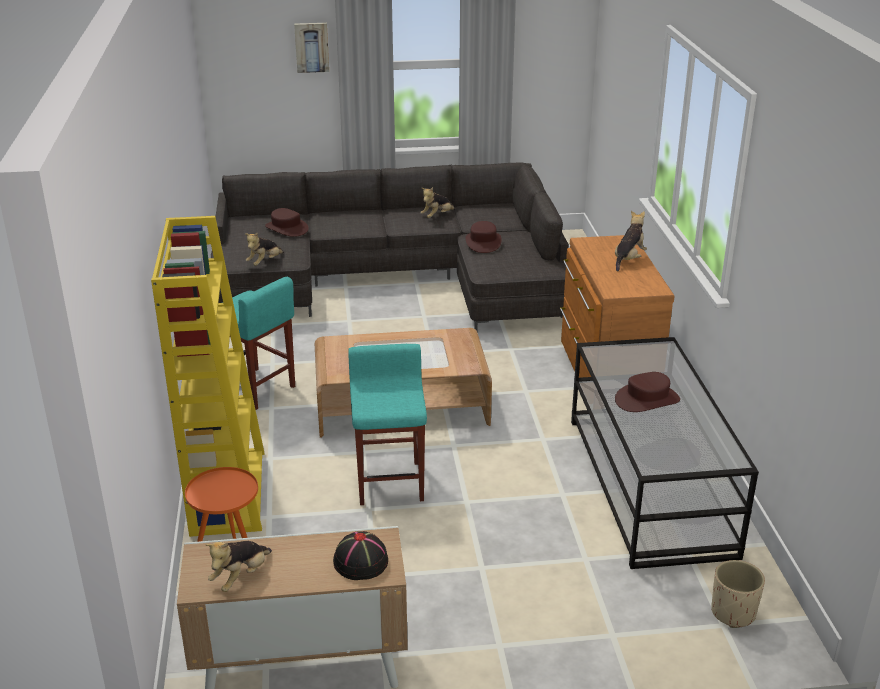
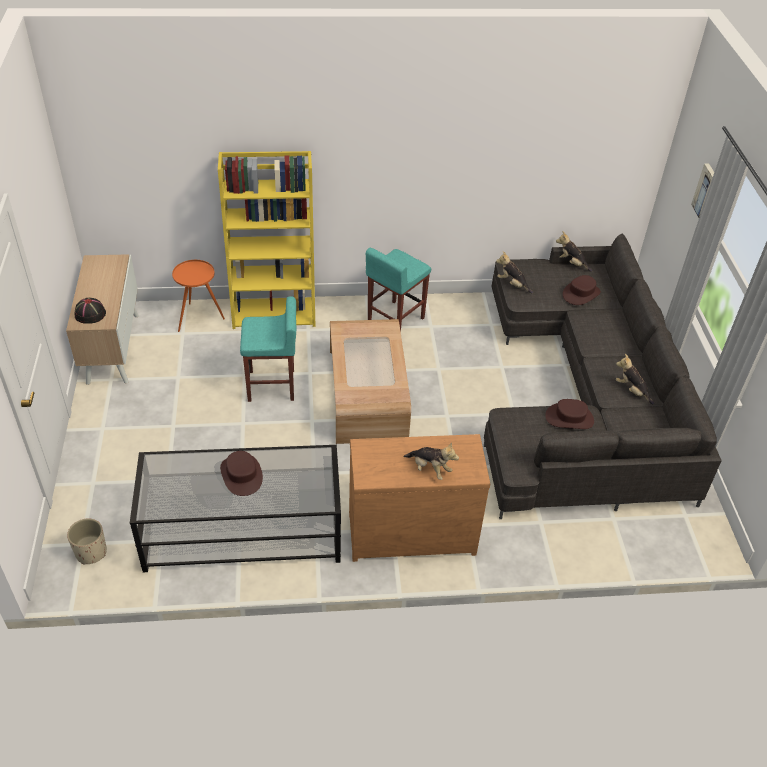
camera: 90 degrees right, 15 degrees up
plush toy [206,541,272,592] -> plush toy moved to [556,231,592,272]

